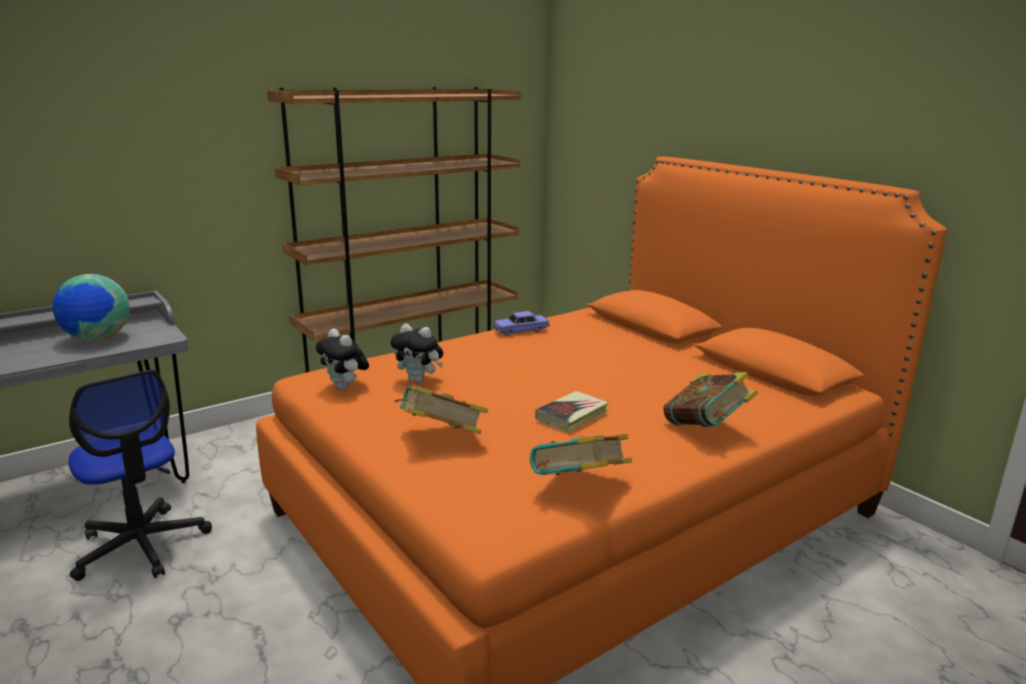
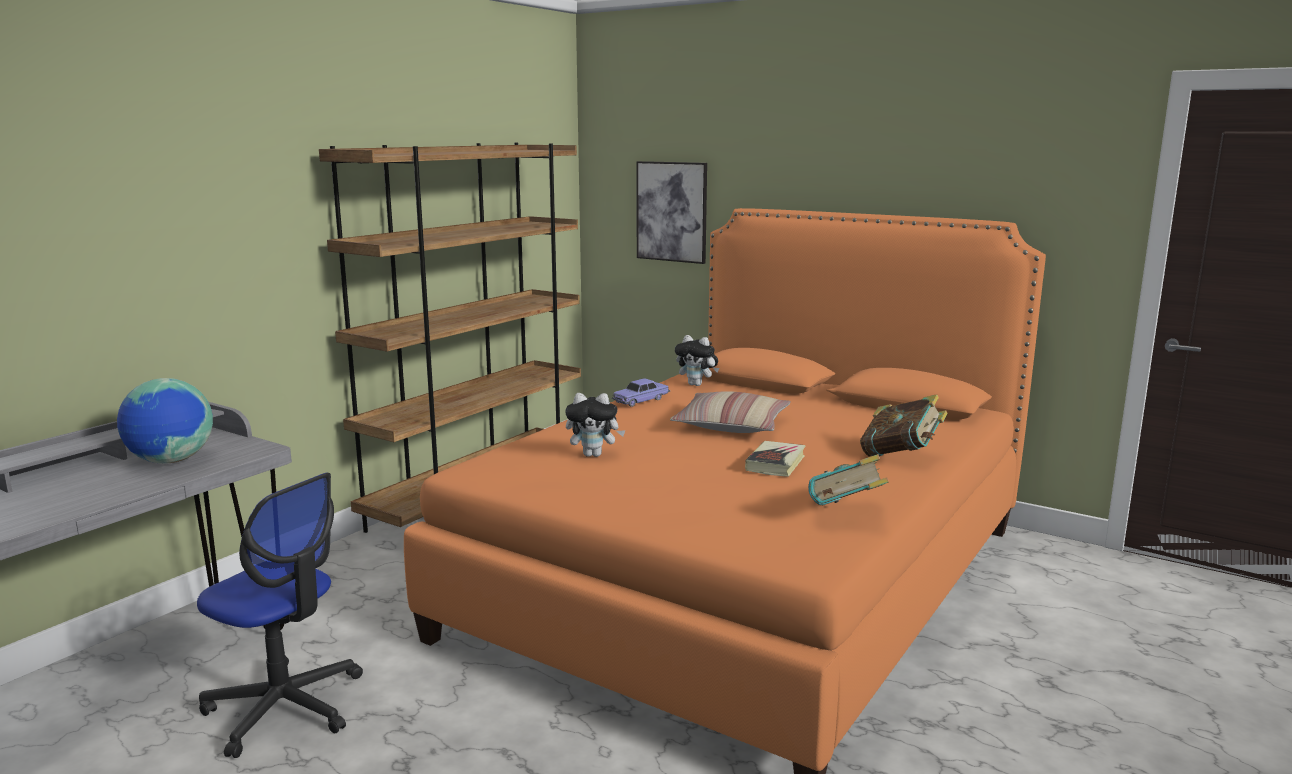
camera: 20 degrees left, 5 degrees down
plush toy [315,329,369,390] -> plush toy moved to [675,335,719,386]
book [394,386,488,434] -> none
none -> picture [636,161,707,264]
none -> pillow [670,391,791,433]

